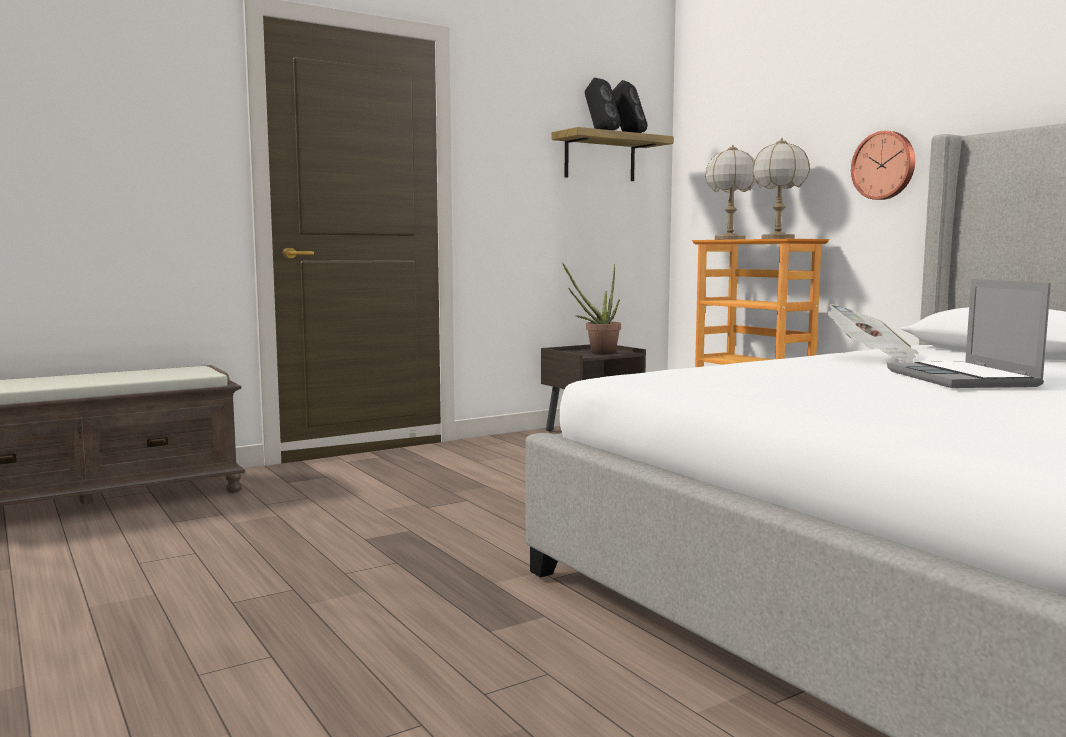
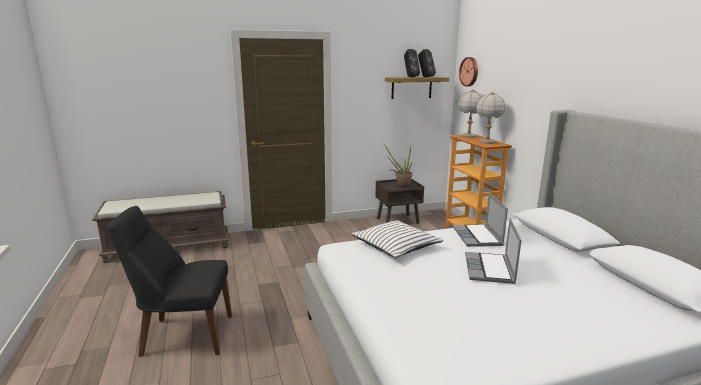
camera: 15 degrees right, 10 degrees up
newspaper [828,304,919,363] -> laptop [453,193,508,247]
wall clock [851,131,915,200] -> wall clock moved to [459,57,478,87]
none -> black chair [107,206,232,357]
none -> white pillow [351,220,443,258]

